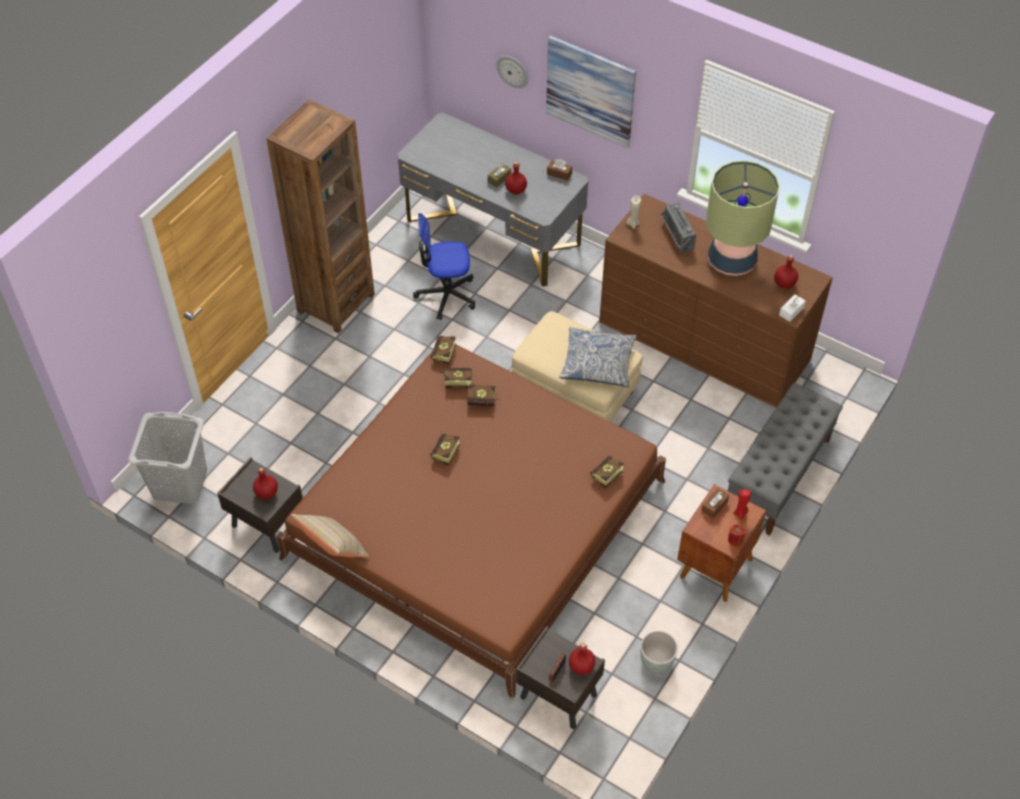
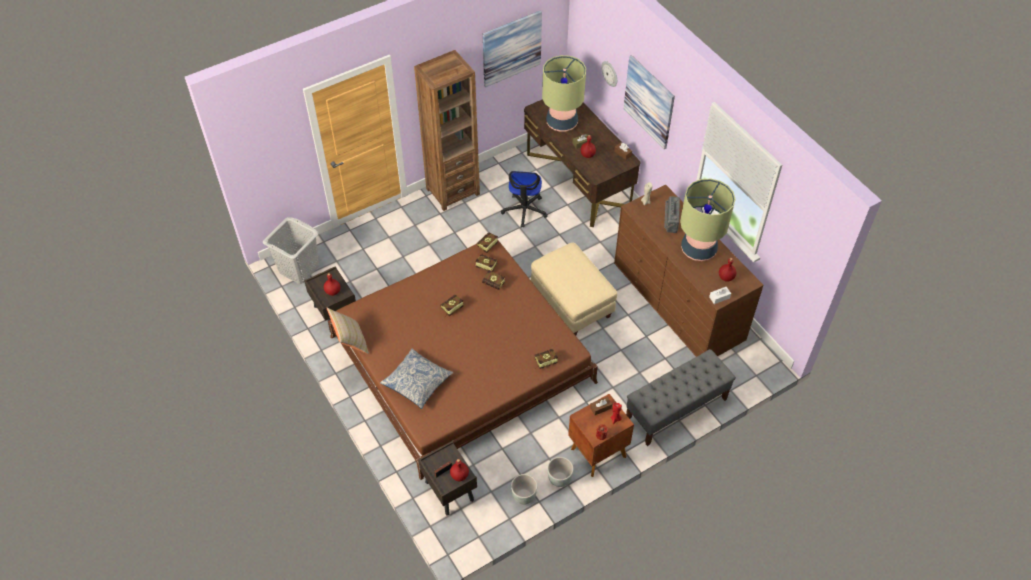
camera: 25 degrees right, 0 degrees up
grey desk [397,113,588,286] -> brown desk [524,99,641,227]
office chair [413,213,475,320] -> office chair turned 105 degrees counterclockwise [501,171,548,228]
pillow [559,327,636,387] -> pillow moved to [380,349,453,409]
none -> picture [483,10,542,87]
none -> table lamp [542,55,586,132]
none -> grey planter [547,457,573,487]

